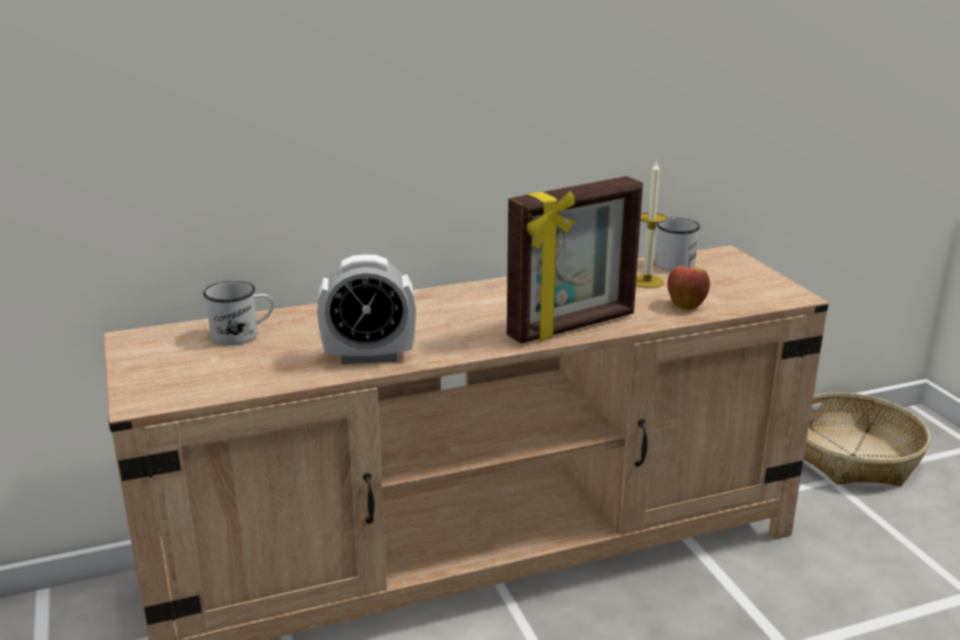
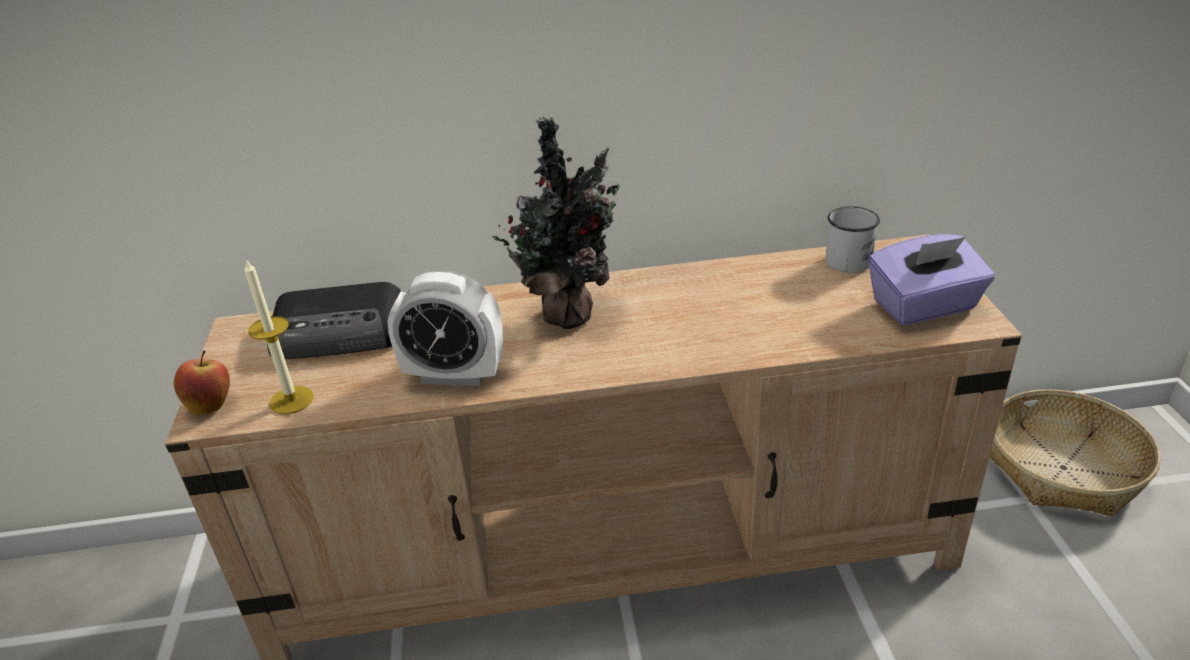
camera: 15 degrees right, 10 degrees up
white mug [203,281,274,346] -> radio [267,282,402,359]
picture frame [507,176,643,344] -> none
candle [636,160,667,288] -> candle moved to [244,259,314,414]
apple [667,258,710,310] -> apple moved to [174,350,230,416]
none -> potted plant [493,116,621,329]
none -> purple tissue box [869,234,995,325]

